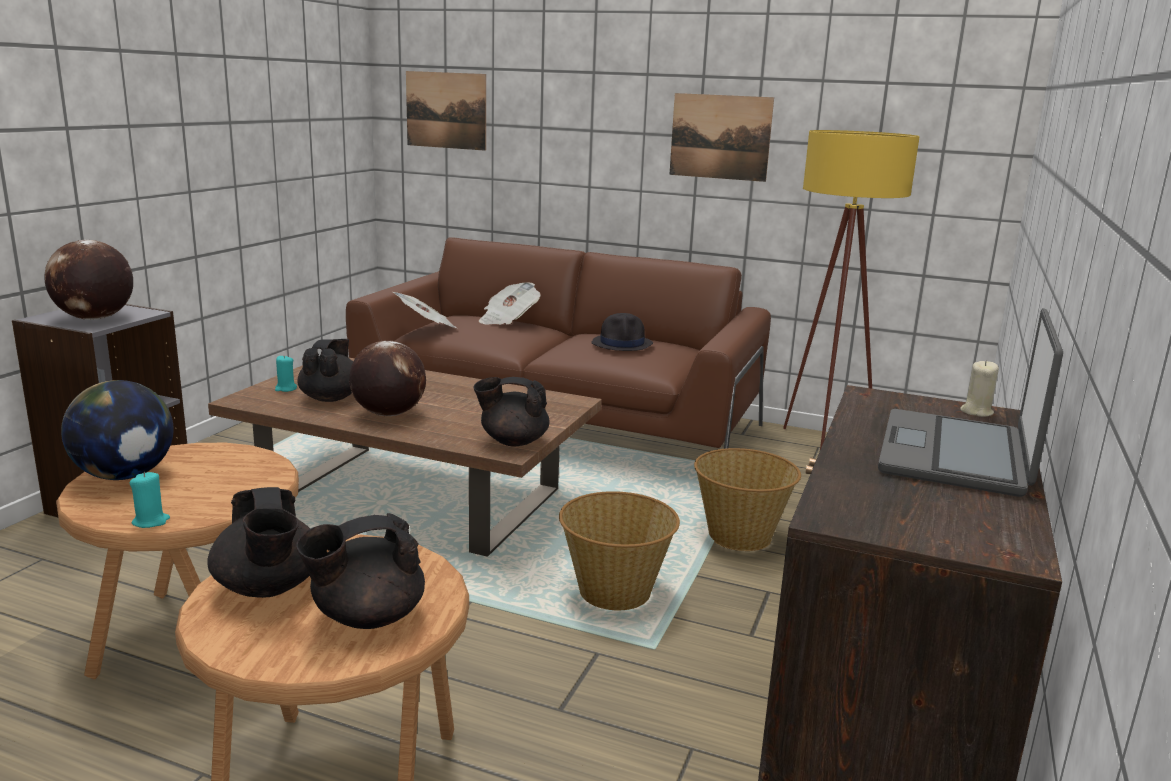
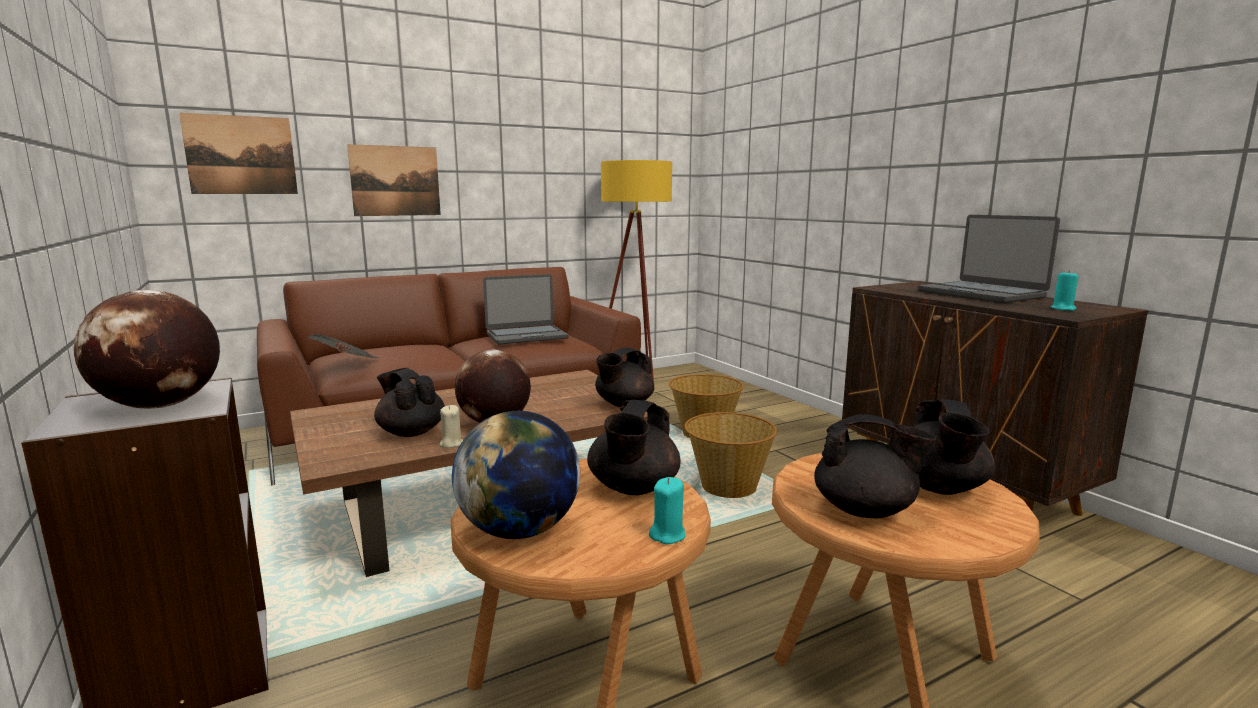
camera: 50 degrees left, 5 degrees down
turquoise candle [275,356,297,392] -> turquoise candle moved to [1051,270,1079,311]
newspaper [479,283,540,325] -> none
black hat [591,313,653,351] -> laptop [483,274,568,344]
picture [669,93,774,182] -> picture moved to [347,144,441,216]
beige candle [960,360,999,417] -> beige candle moved to [440,405,463,448]
none -> black teapot [587,400,681,495]

